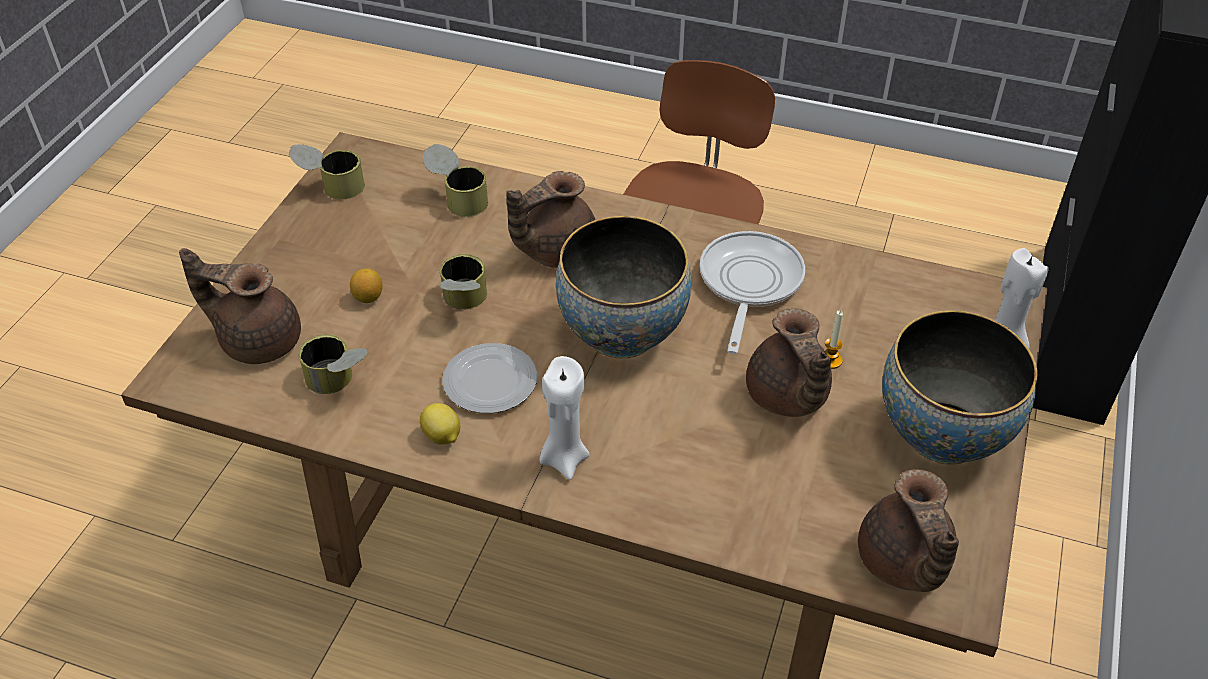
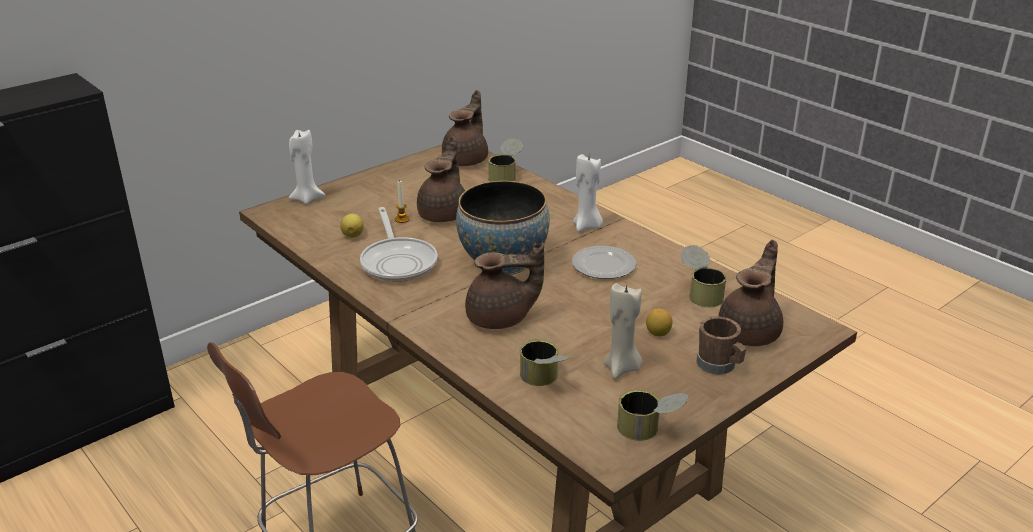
camera: 150 degrees left, 15 degrees down
brown teapot [179,248,301,364] -> brown teapot turned 105 degrees counterclockwise [718,240,783,346]
lemon [420,403,460,445] -> lemon moved to [340,214,364,238]
can [440,254,487,309] -> can moved to [488,138,523,182]
frying pan [700,231,805,354] -> frying pan turned 60 degrees counterclockwise [360,207,438,282]
bowl [882,310,1038,465] -> none
none -> beige candle [604,283,642,379]
none -> brown mug [696,316,746,375]

